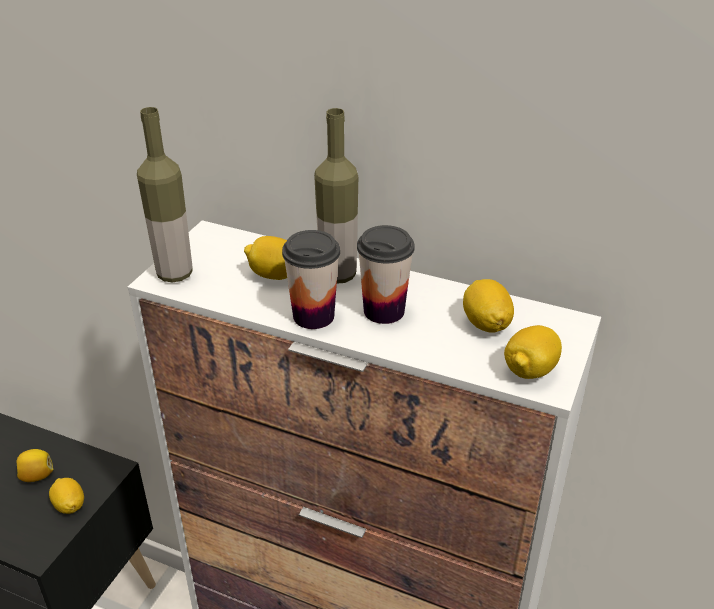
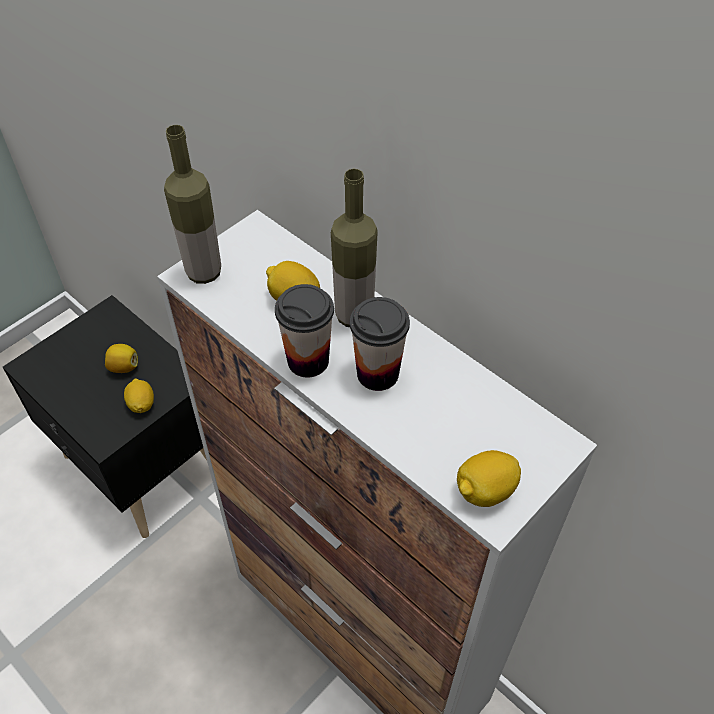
camera: 20 degrees right, 15 degrees up
lemon [463,279,514,333] -> none

